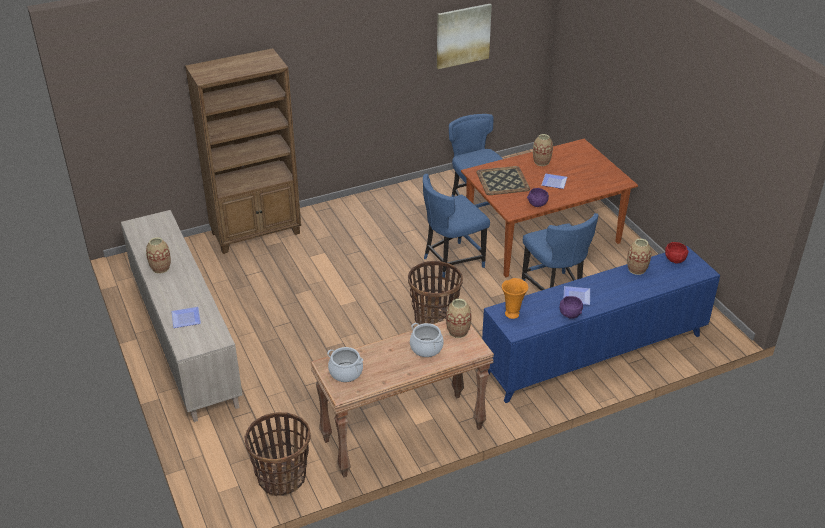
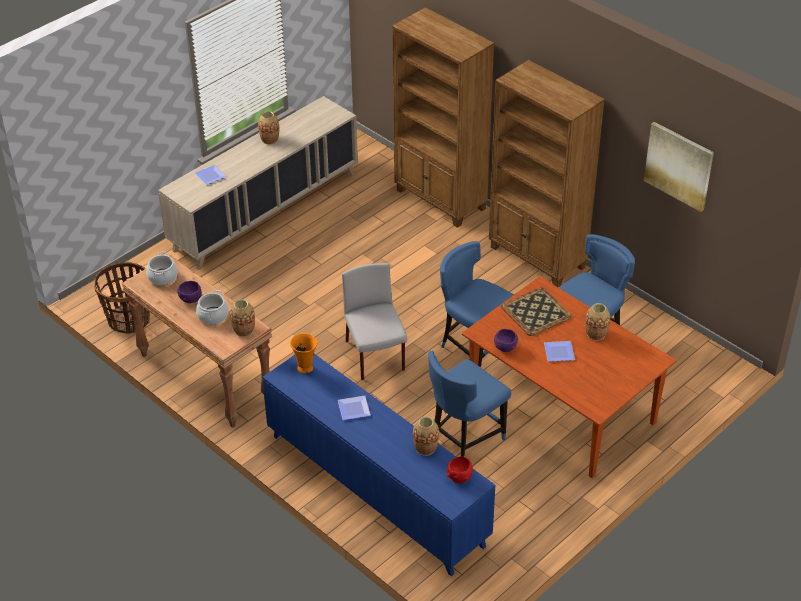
camera: 70 degrees right, 5 degrees up
basket [408,261,463,325] -> grey chair [342,263,407,380]
purple bowl [560,296,583,319] -> purple bowl moved to [177,281,202,303]
none -> brown bookcase [489,60,605,287]

